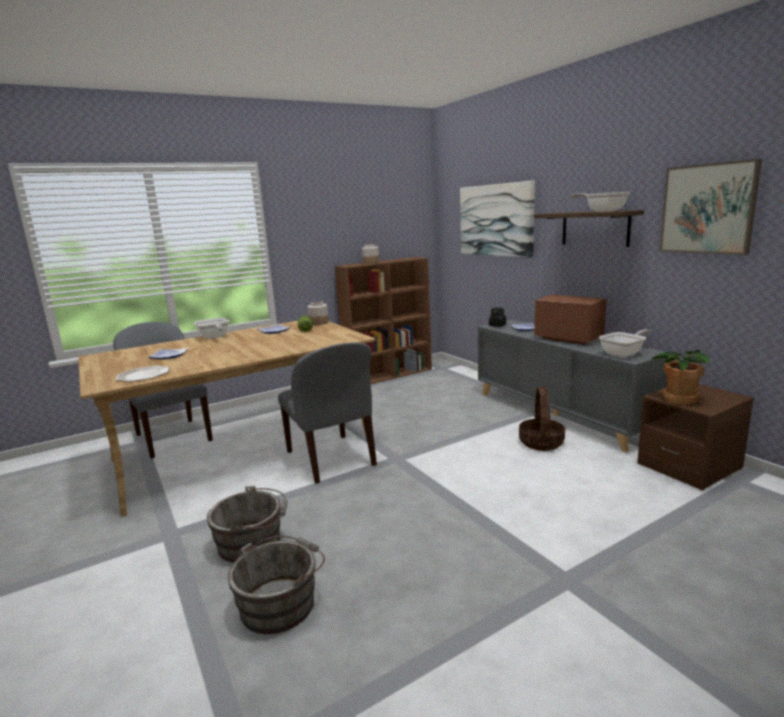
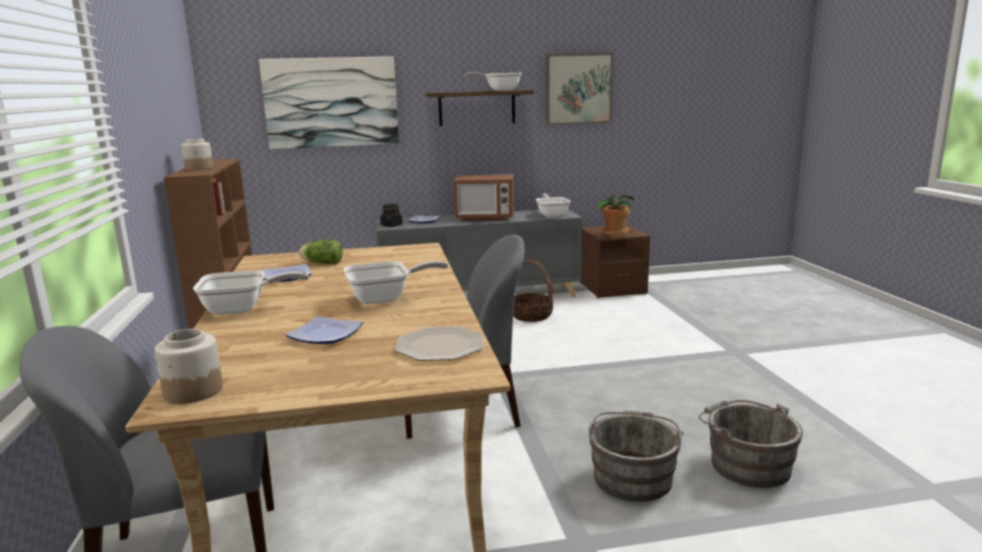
camera: 70 degrees left, 0 degrees up
jar [308,302,328,325] -> jar moved to [155,329,223,404]
microwave [534,294,607,345] -> microwave turned 150 degrees counterclockwise [453,175,514,220]
none -> frying pan [344,261,448,304]

